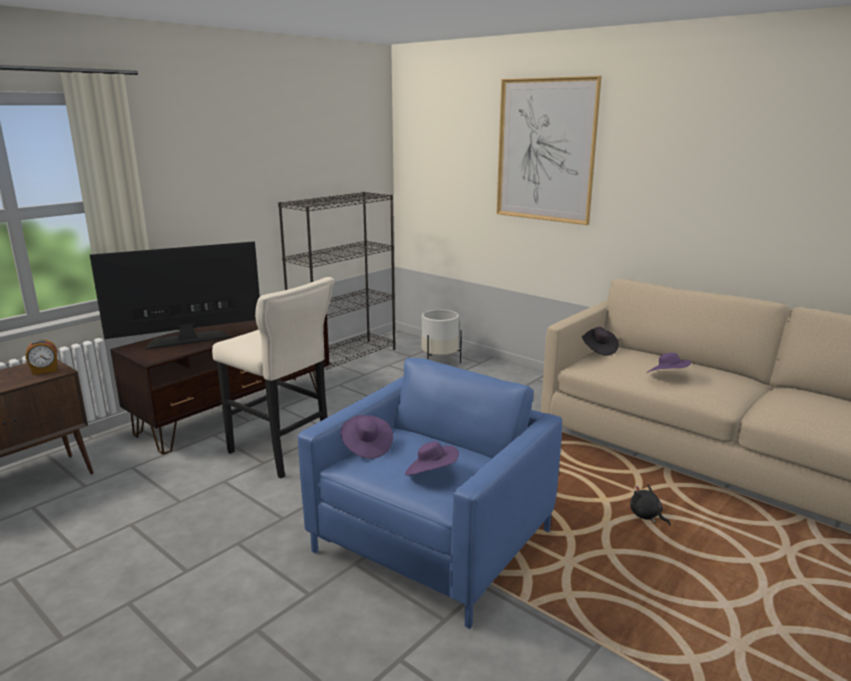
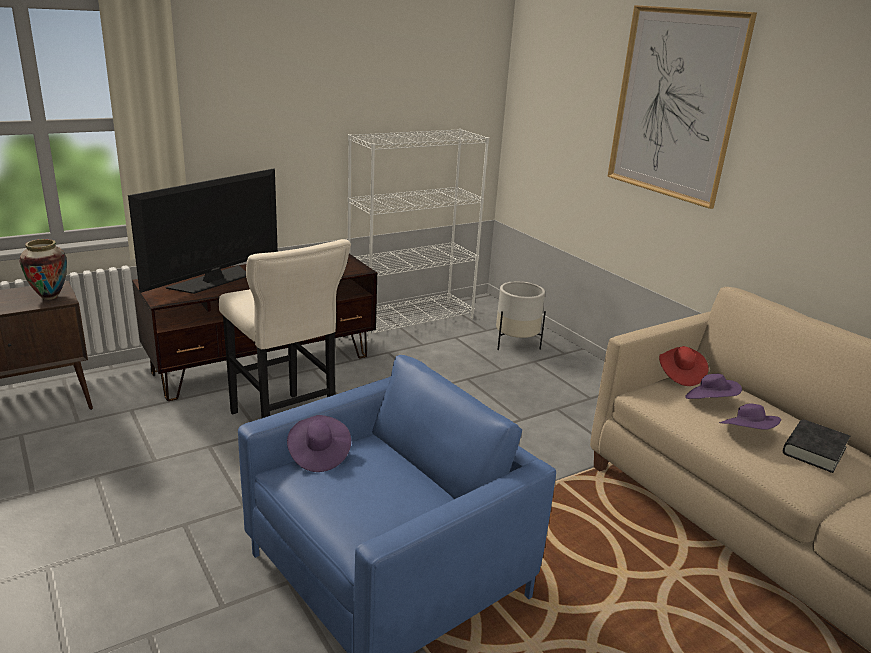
camera: 15 degrees right, 5 degrees up
alarm clock [26,339,57,375] -> vase [20,239,67,300]
television [90,241,260,349] -> television turned 135 degrees clockwise [128,168,278,294]
black bookcase [278,192,395,372] -> white bookcase [348,129,489,341]
purple hat [405,442,459,475] -> purple hat moved to [685,374,742,399]
black hat [582,327,619,356] -> red hat [659,346,709,386]
black plush toy [630,484,671,526] -> none
none -> black book [783,419,850,473]

